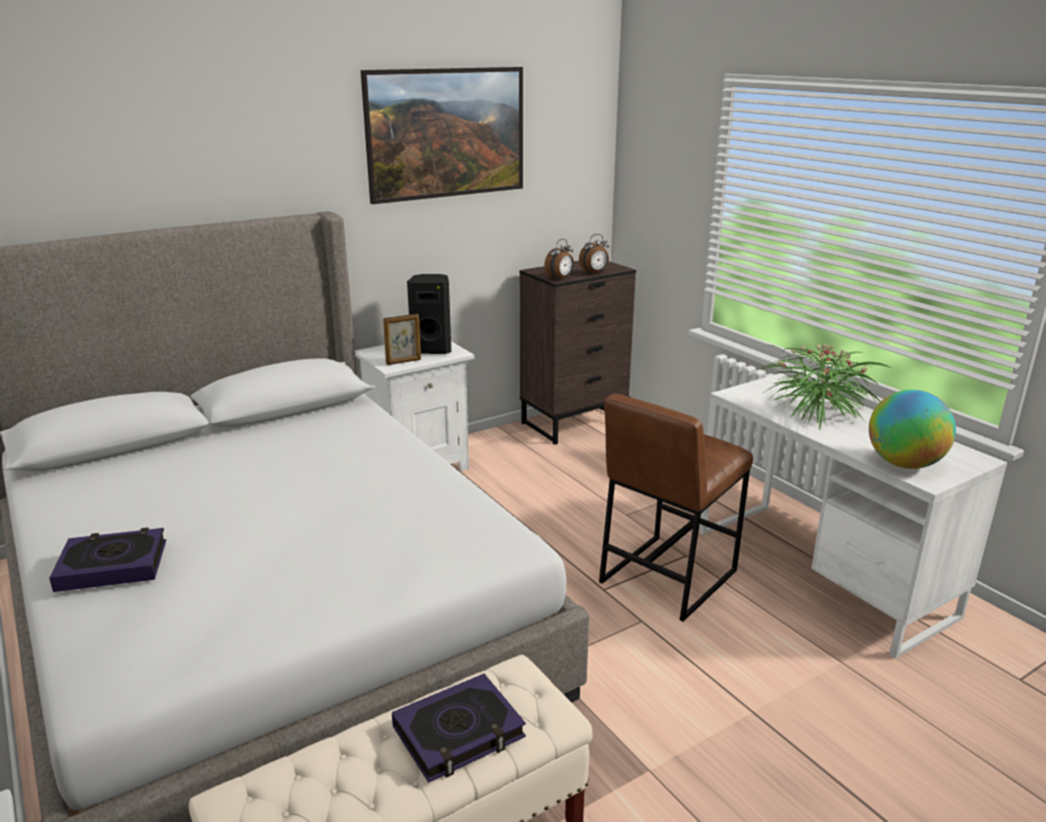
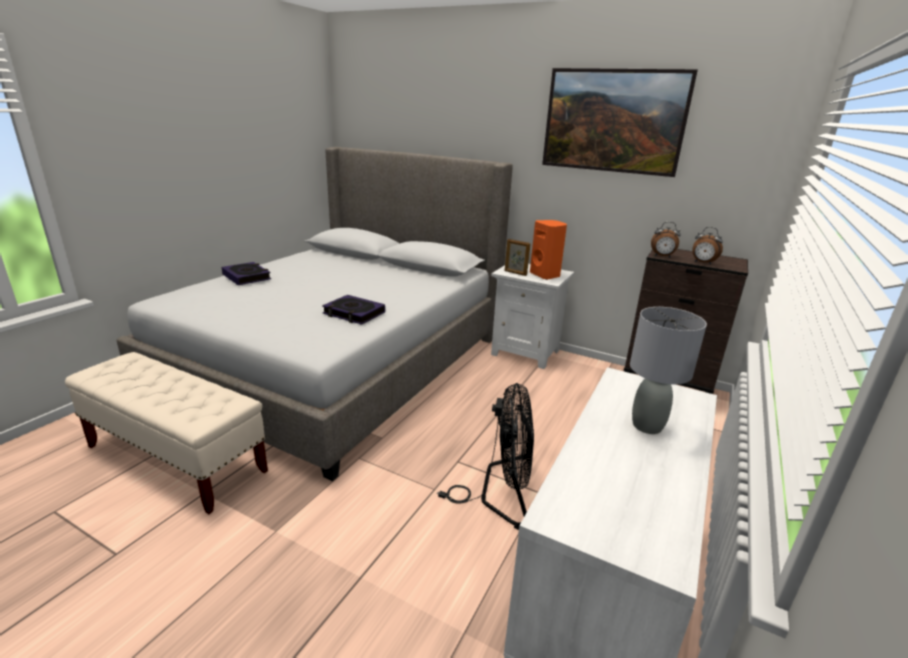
camera: 60 degrees right, 0 degrees up
book [392,674,526,783] -> book moved to [322,295,385,325]
black speaker [407,274,451,354] -> orange speaker [530,220,567,280]
brown chair [599,394,753,622] -> black fan [438,383,534,530]
potted plant [761,344,891,431] -> grey table lamp [630,307,707,434]
globe [869,390,956,469] -> none

